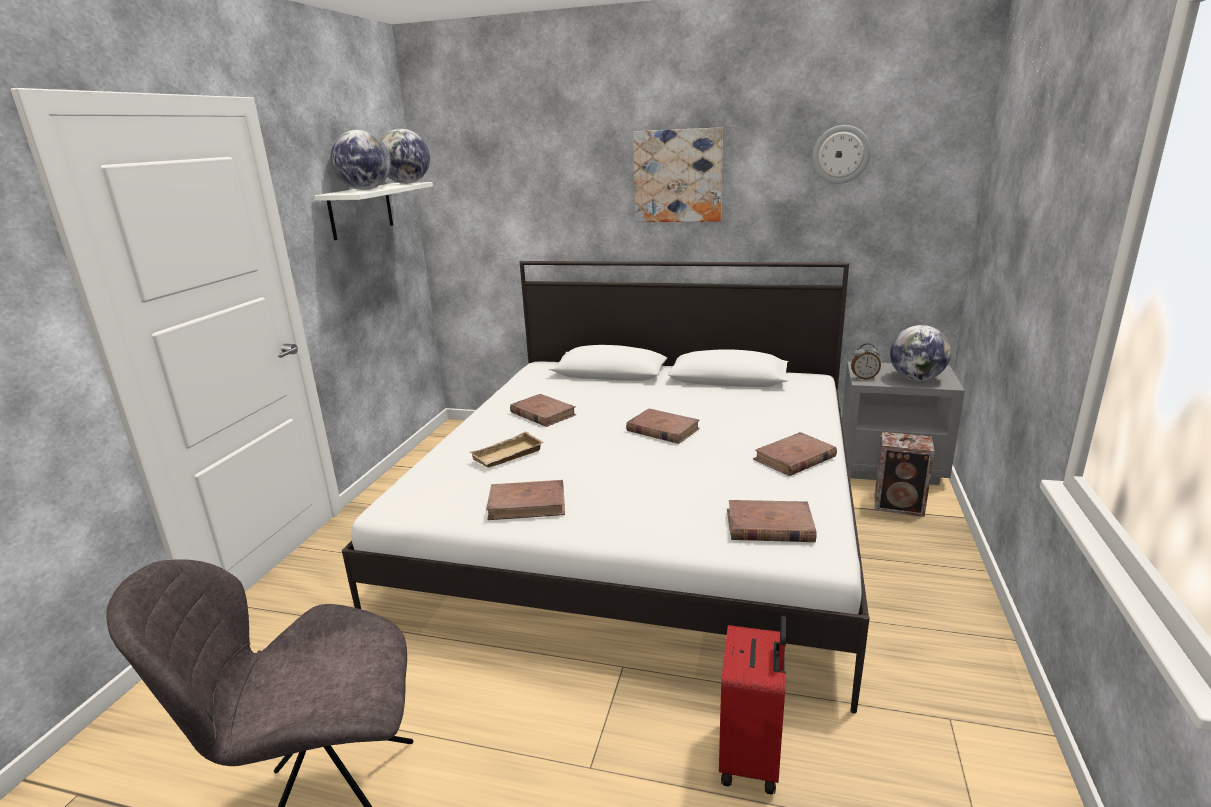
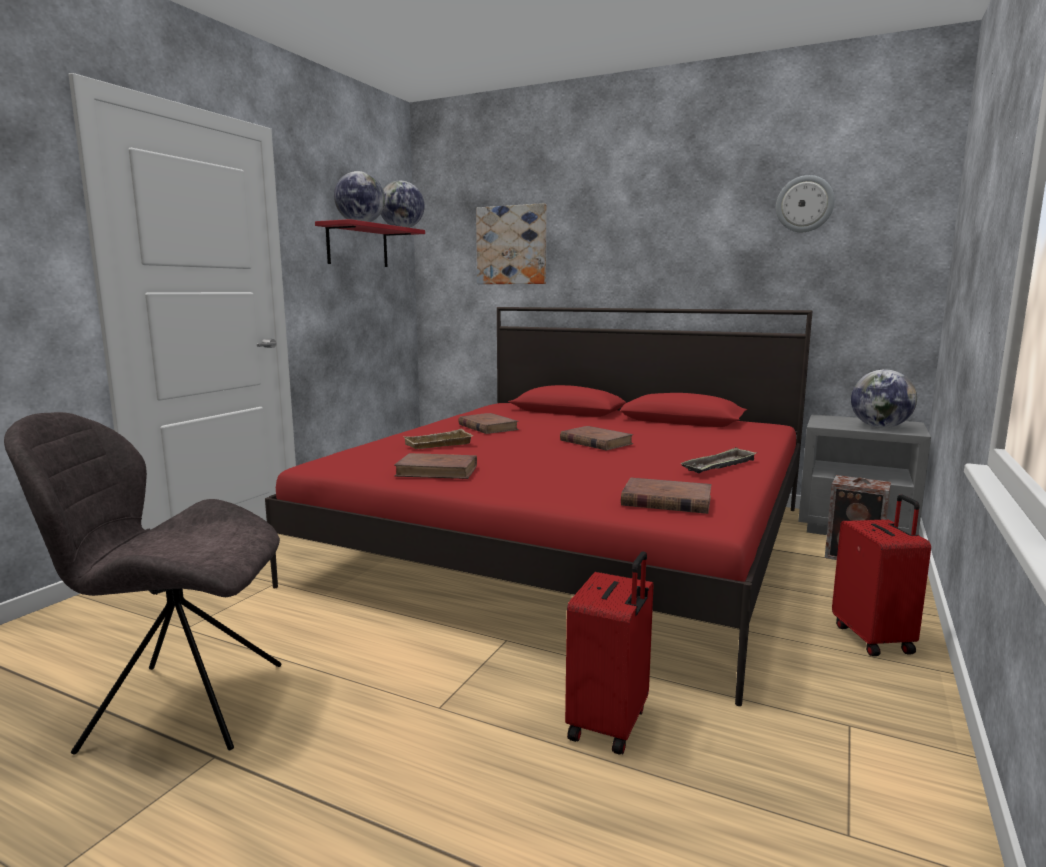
camera: 10 degrees right, 10 degrees down
white shelf [315,182,433,240] -> red shelf [315,219,425,267]
white bed [342,261,870,713] -> red bed [265,307,813,706]
picture [633,127,723,222] -> picture moved to [476,203,546,284]
brown book [753,432,837,476] -> tray [680,447,757,473]
alarm clock [851,343,881,379] -> none
none -> red suitcase [832,495,931,656]

